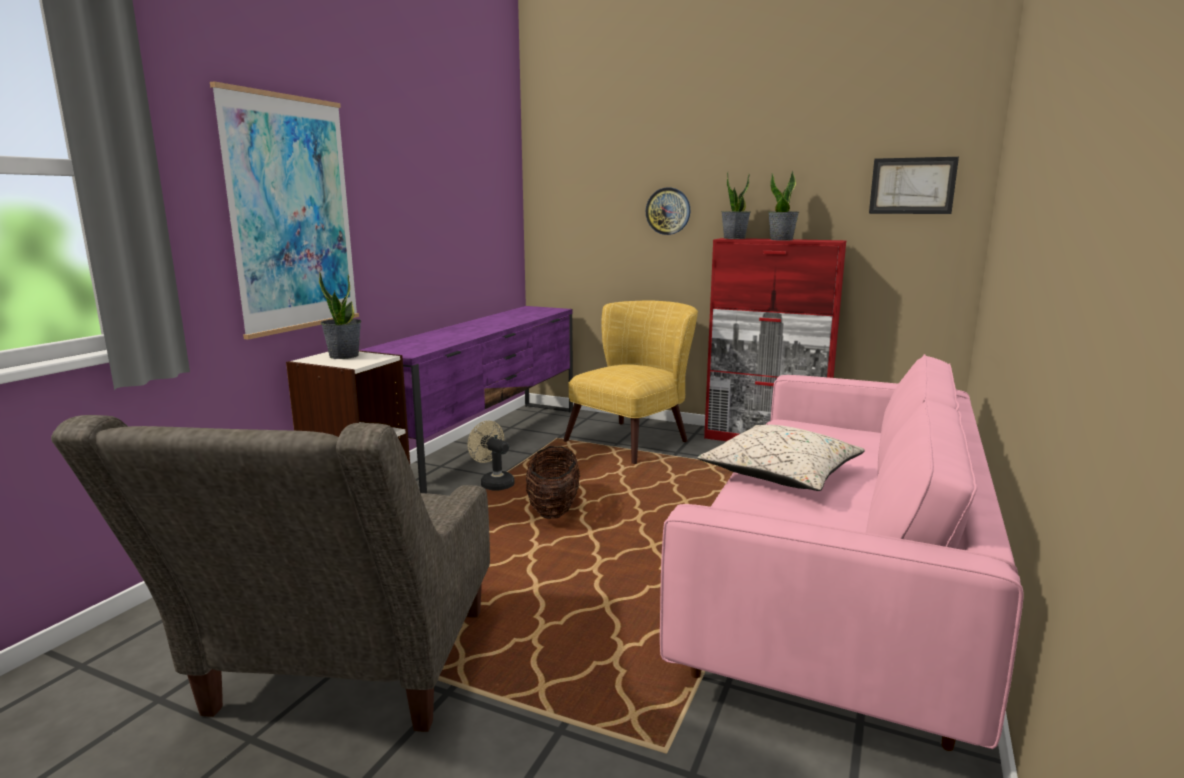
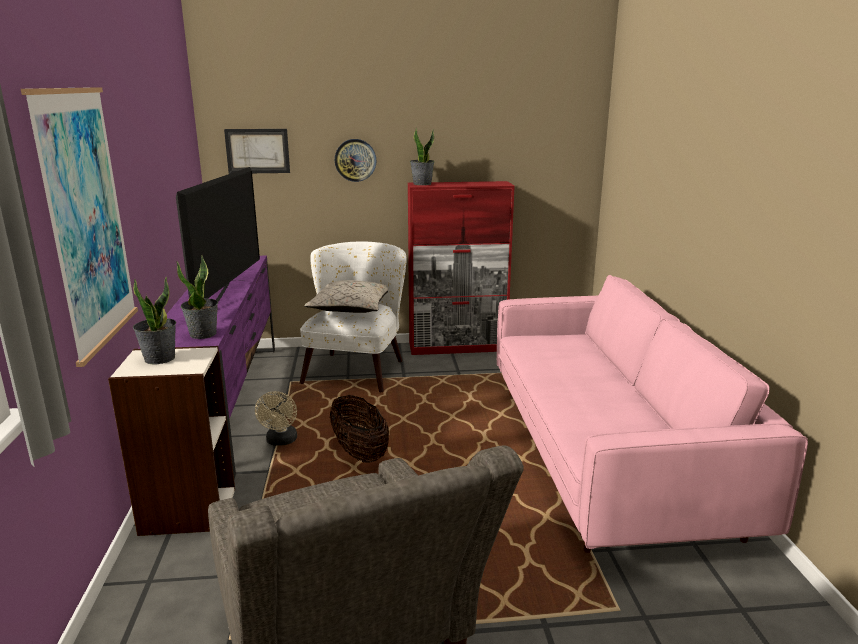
camera: 30 degrees left, 5 degrees up
beige fan [467,420,515,491] -> beige fan turned 105 degrees counterclockwise [255,391,297,446]
yellow armchair [563,301,698,464] -> white armchair [300,242,407,392]
beige pillow [697,425,865,491] -> beige pillow moved to [304,280,388,313]
potted plant [768,171,799,241] -> potted plant moved to [176,255,218,339]
picture [869,157,959,214] -> picture moved to [224,129,290,174]
none -> television [176,167,260,302]

